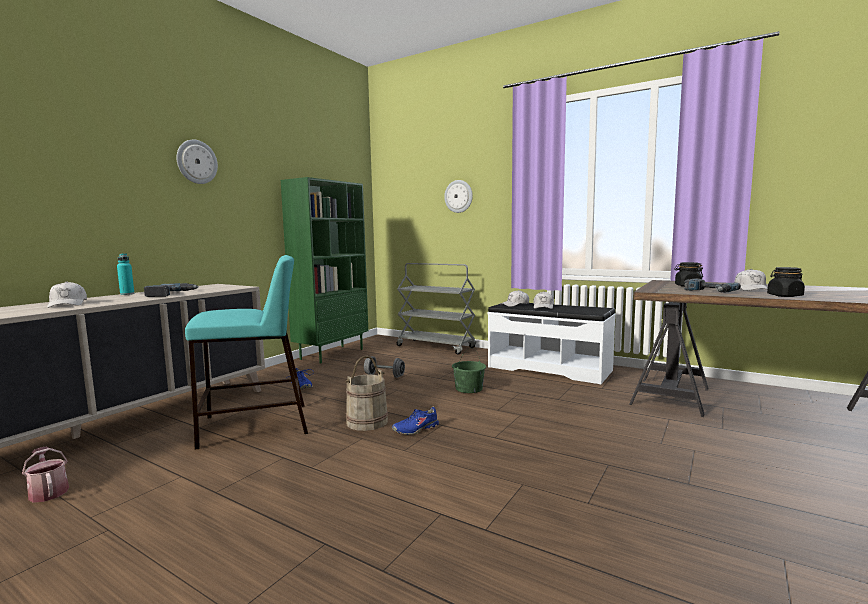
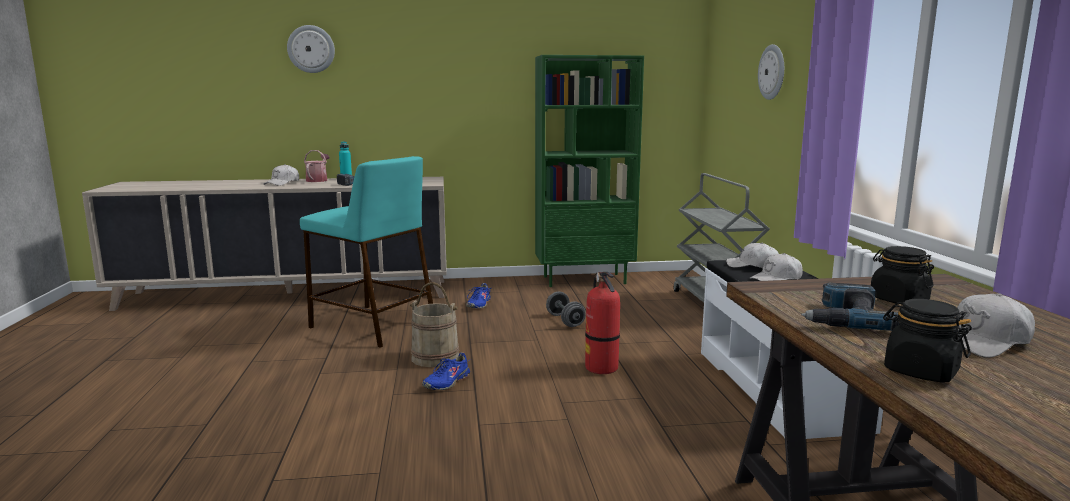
camera: 50 degrees right, 5 degrees up
watering can [22,447,69,503] -> watering can moved to [304,150,330,182]
wall clock [177,140,218,184] -> wall clock moved to [287,25,335,73]
blue shoe [392,406,439,435] -> blue shoe turned 75 degrees counterclockwise [422,352,471,390]
green bucket [452,348,486,393] -> fire extinguisher [585,272,620,374]

